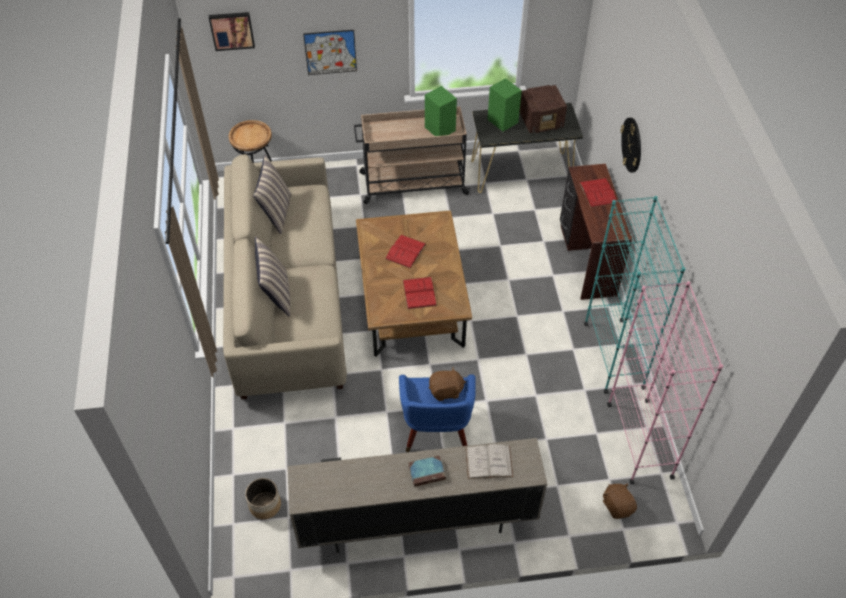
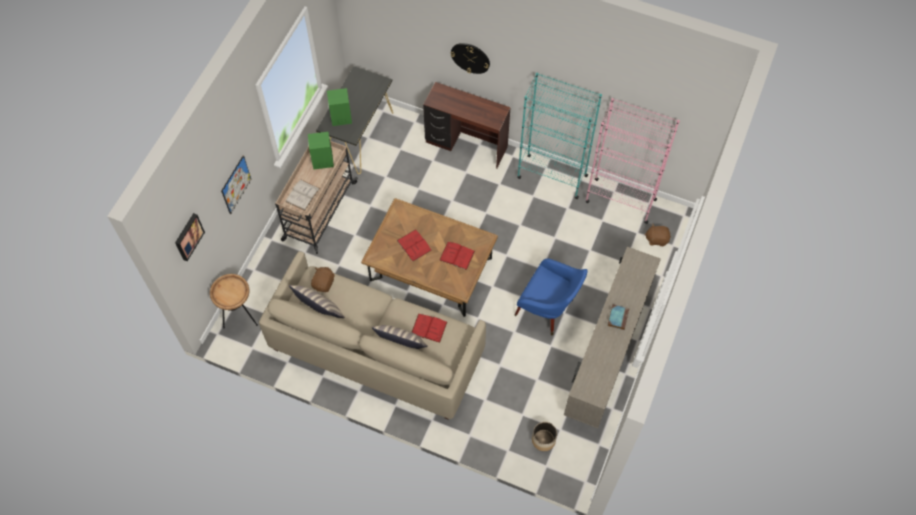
camera: 60 degrees left, 10 degrees up
brown plush toy [429,367,466,401] -> brown plush toy moved to [311,267,335,292]
white book [465,444,513,479] -> white book moved to [285,180,320,211]
radio [520,85,567,133] -> none
red book [579,178,617,208] -> red book moved to [412,314,447,343]

